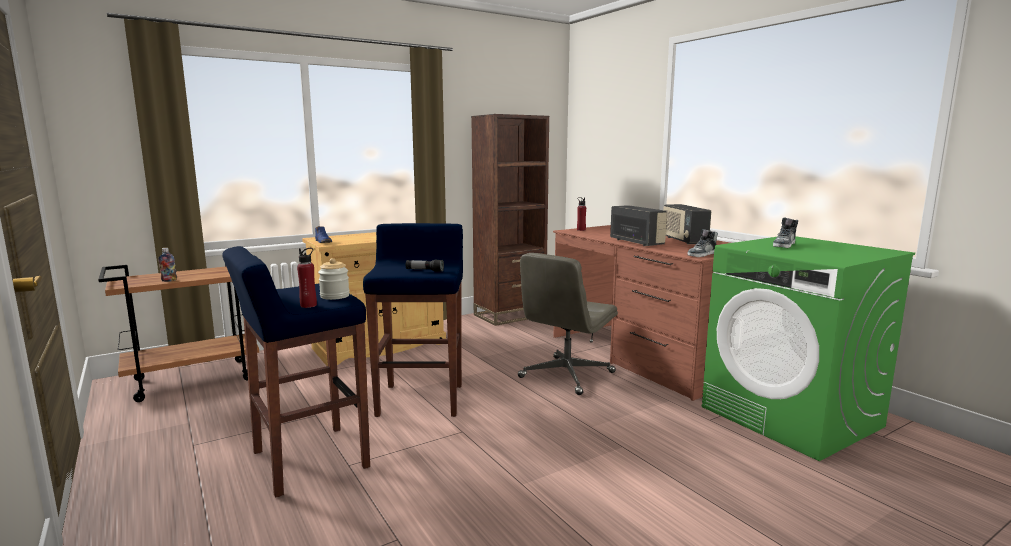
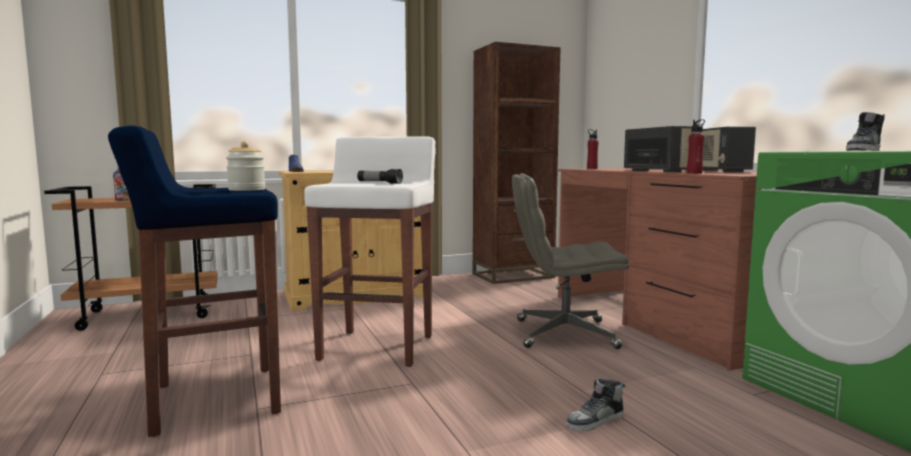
camera: 10 degrees right, 5 degrees down
red bottle [297,248,317,308] -> red bottle moved to [687,119,705,174]
blue stool [363,223,463,417] -> white stool [304,136,436,367]
grey office chair [517,253,618,395] -> grey office chair turned 45 degrees clockwise [512,173,629,349]
shoe [688,229,718,257] -> shoe moved to [566,378,626,432]

